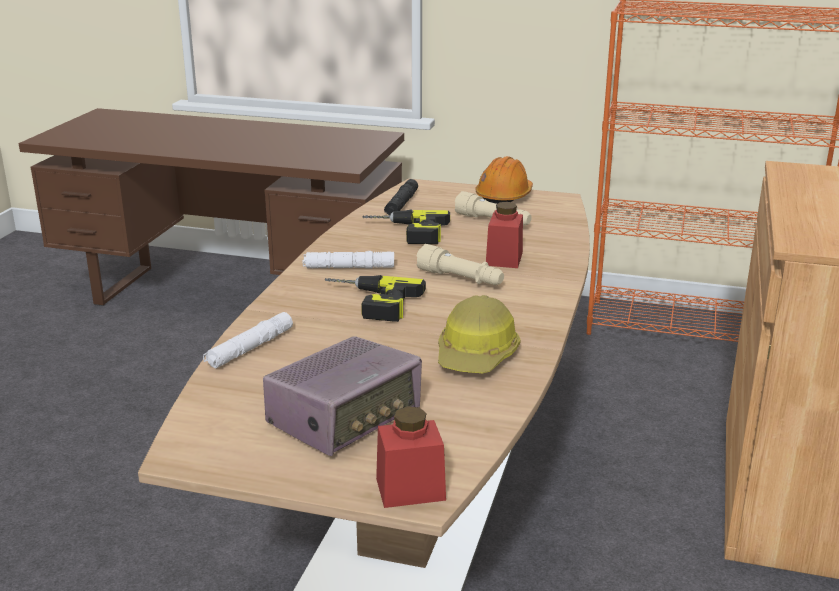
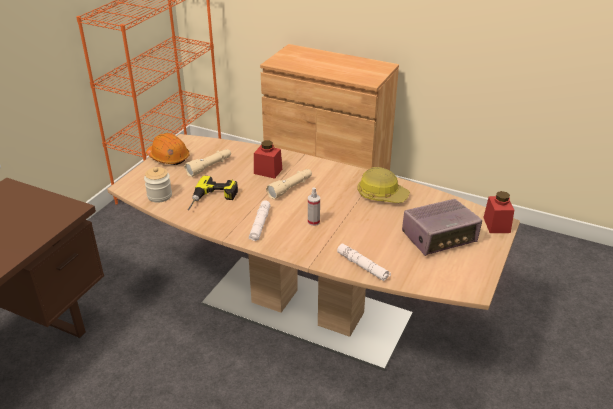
camera: 80 degrees left, 10 degrees up
radio [263,336,422,456] -> radio turned 105 degrees clockwise [402,199,482,256]
power drill [325,275,426,322] -> spray bottle [308,188,320,226]
black flashlight [384,179,418,215] -> jar [144,167,172,203]

